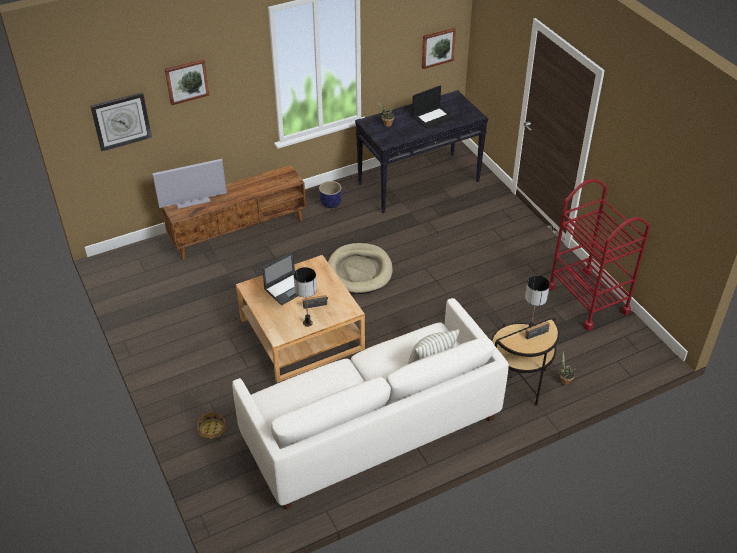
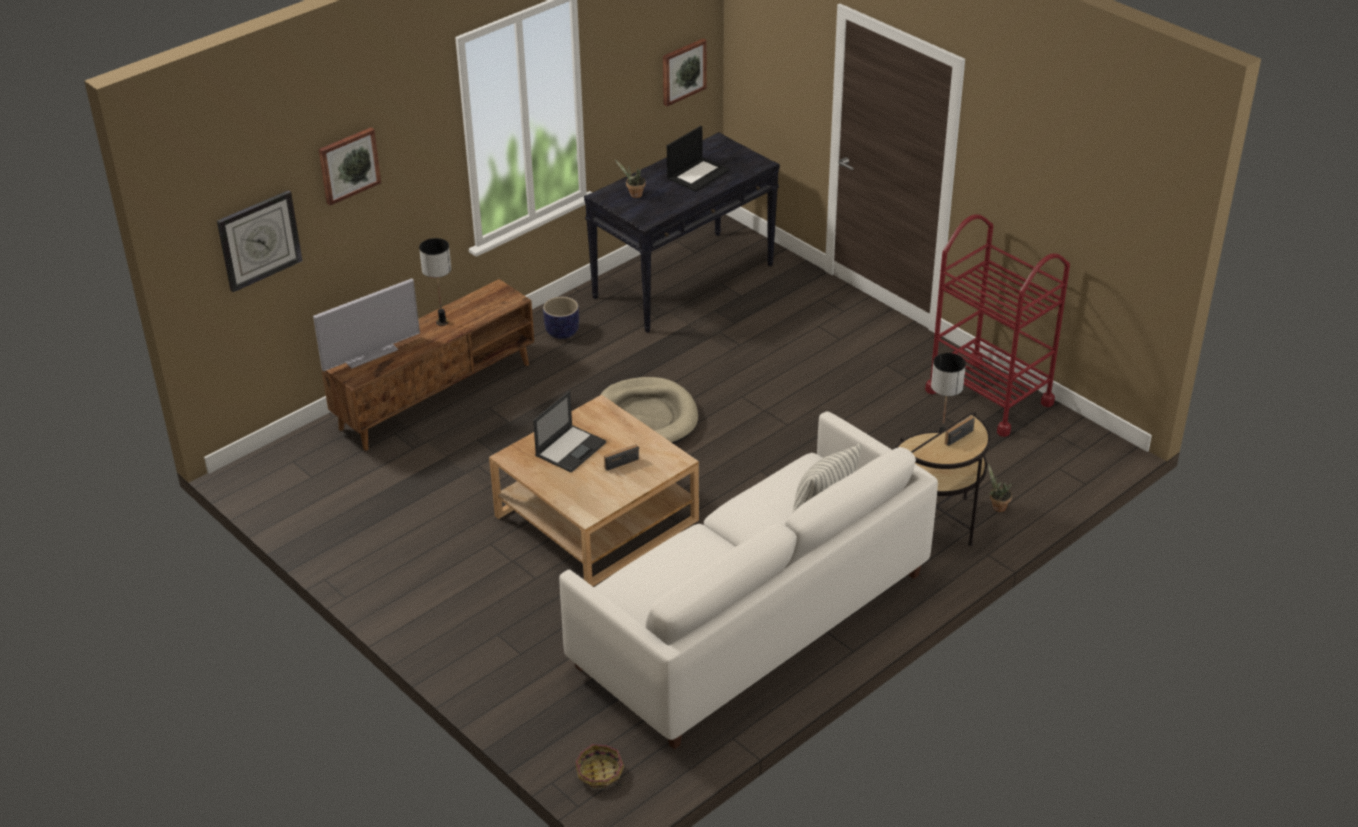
camera: 15 degrees left, 5 degrees down
basket [197,412,226,441] -> basket moved to [575,744,624,788]
table lamp [294,267,317,327] -> table lamp moved to [419,238,451,326]

